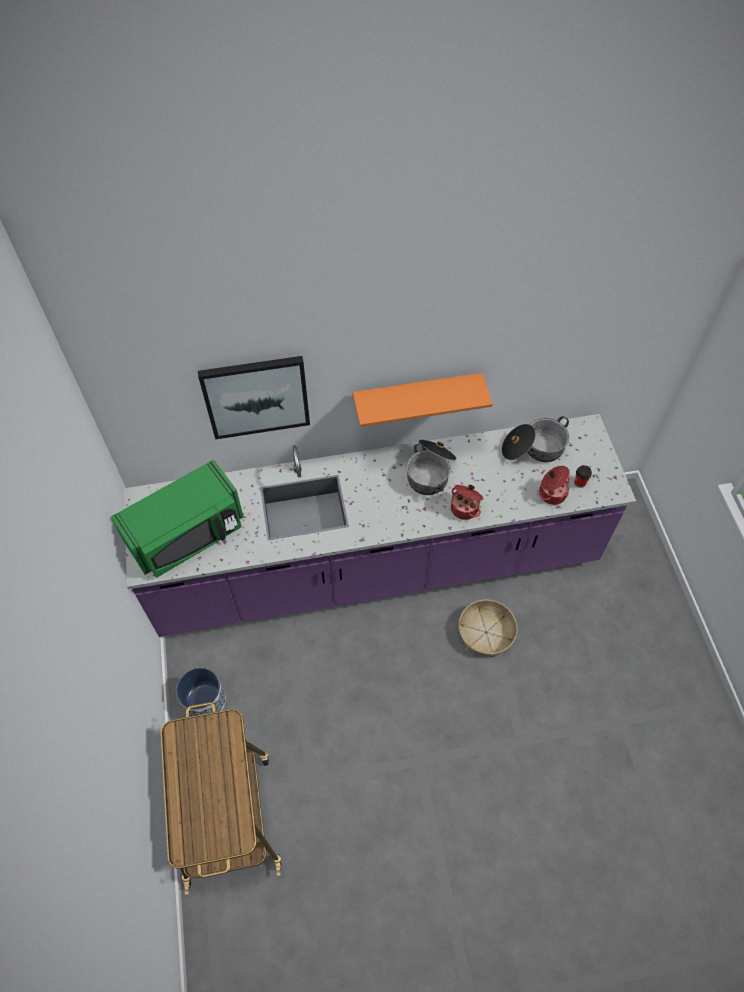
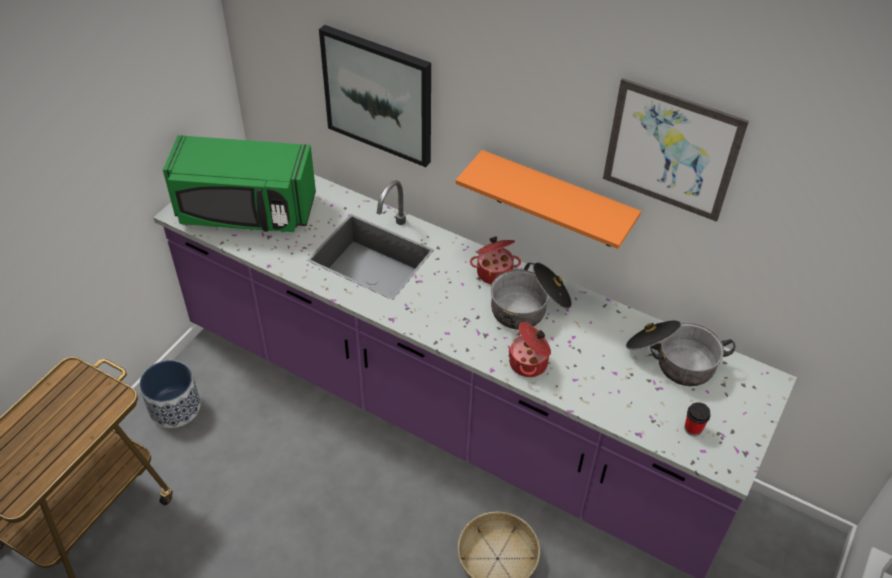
camera: 40 degrees right, 10 degrees down
cooking pot [539,466,570,505] -> cooking pot moved to [470,236,521,285]
none -> picture [603,78,749,222]

